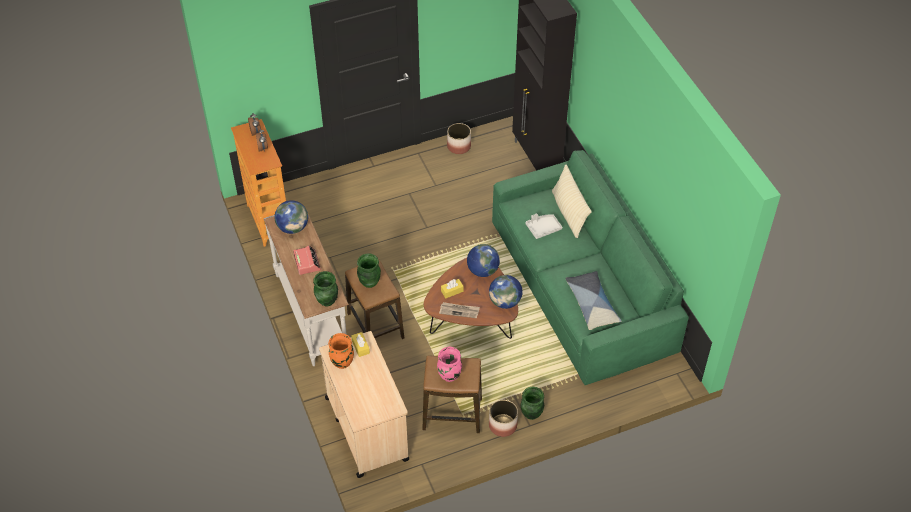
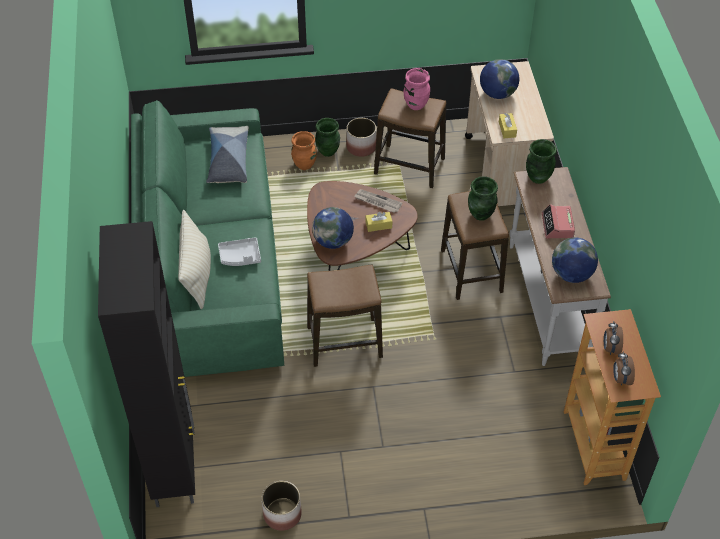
camera: 165 degrees left, 0 degrees up
orange vase [328,333,354,369] -> orange vase moved to [291,131,317,170]
globe [489,275,523,309] -> globe moved to [480,59,519,99]
none -> stool [307,265,383,367]

